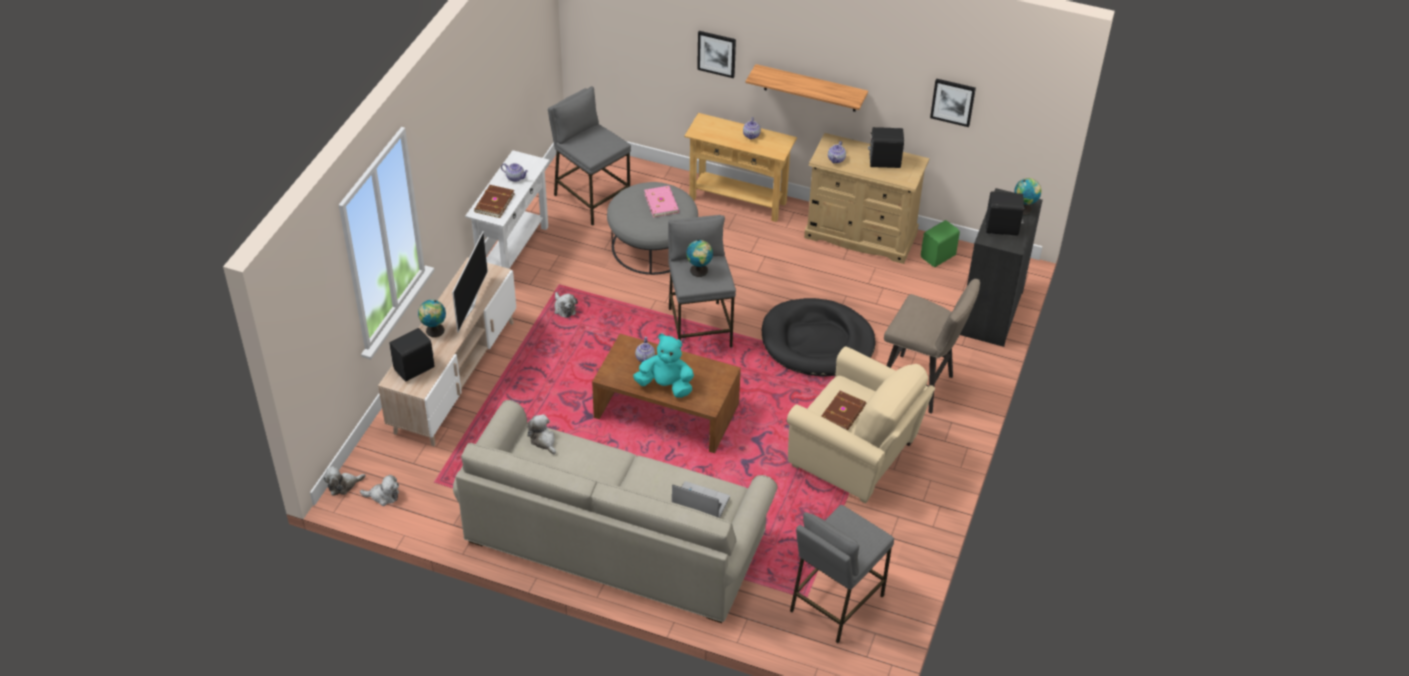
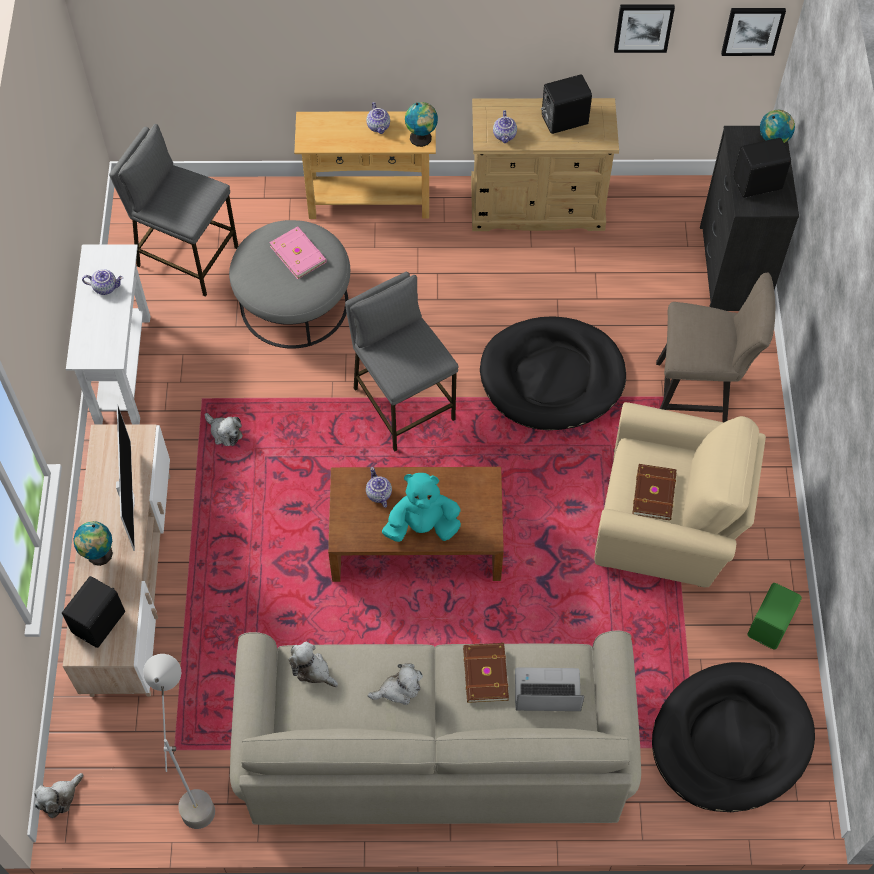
camera: 20 degrees left, 15 degrees up
plush toy [360,475,399,506] -> plush toy moved to [367,663,423,705]
brown book [474,185,514,218] -> brown book moved to [463,643,509,703]
globe [686,239,713,277] -> globe moved to [405,102,438,147]
picture [697,31,736,78] -> picture moved to [721,8,786,56]
shelf [746,64,868,112] -> none
grey stool [790,505,894,643] -> black dog bed [652,662,815,812]
green speaker [921,220,960,267] -> green speaker moved to [747,583,802,649]
none -> grey floor lamp [143,654,215,829]

